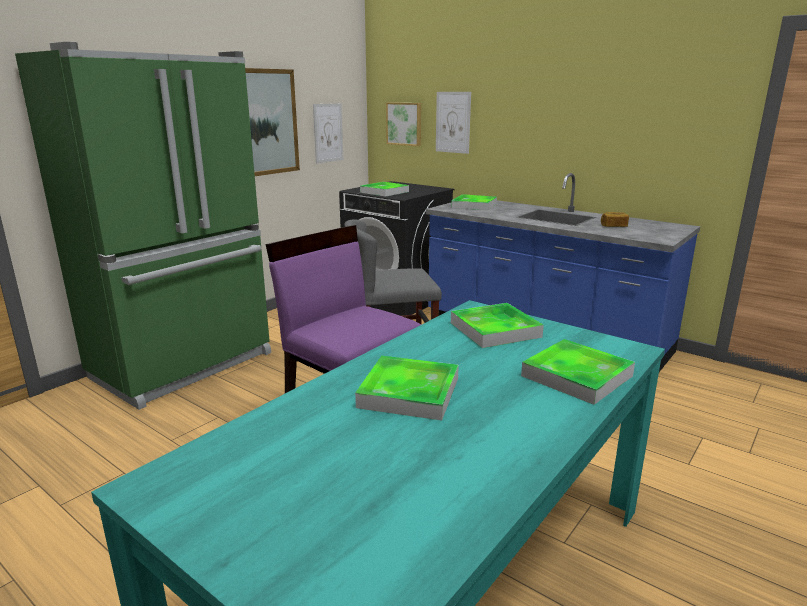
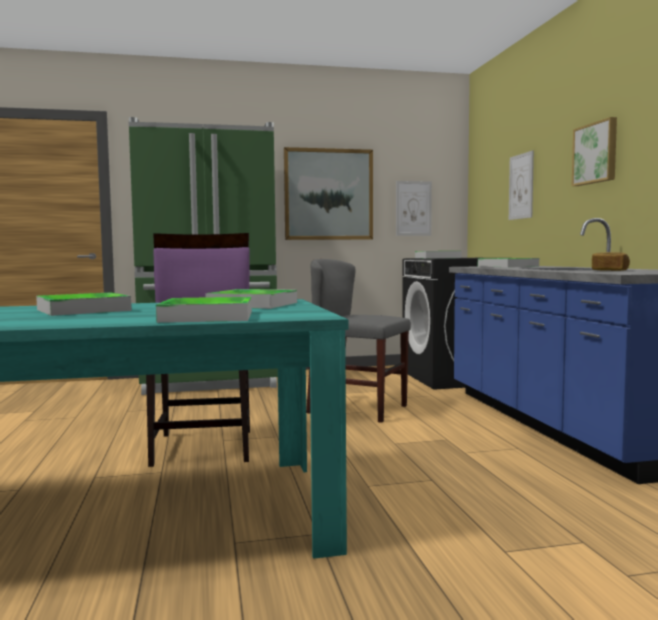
camera: 40 degrees right, 15 degrees down
picture [386,102,421,146] -> picture moved to [572,117,617,186]

